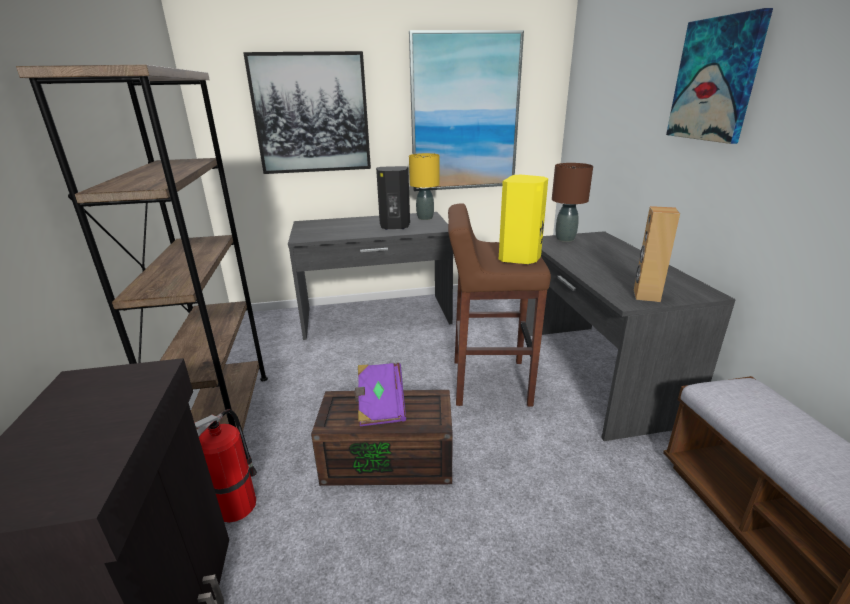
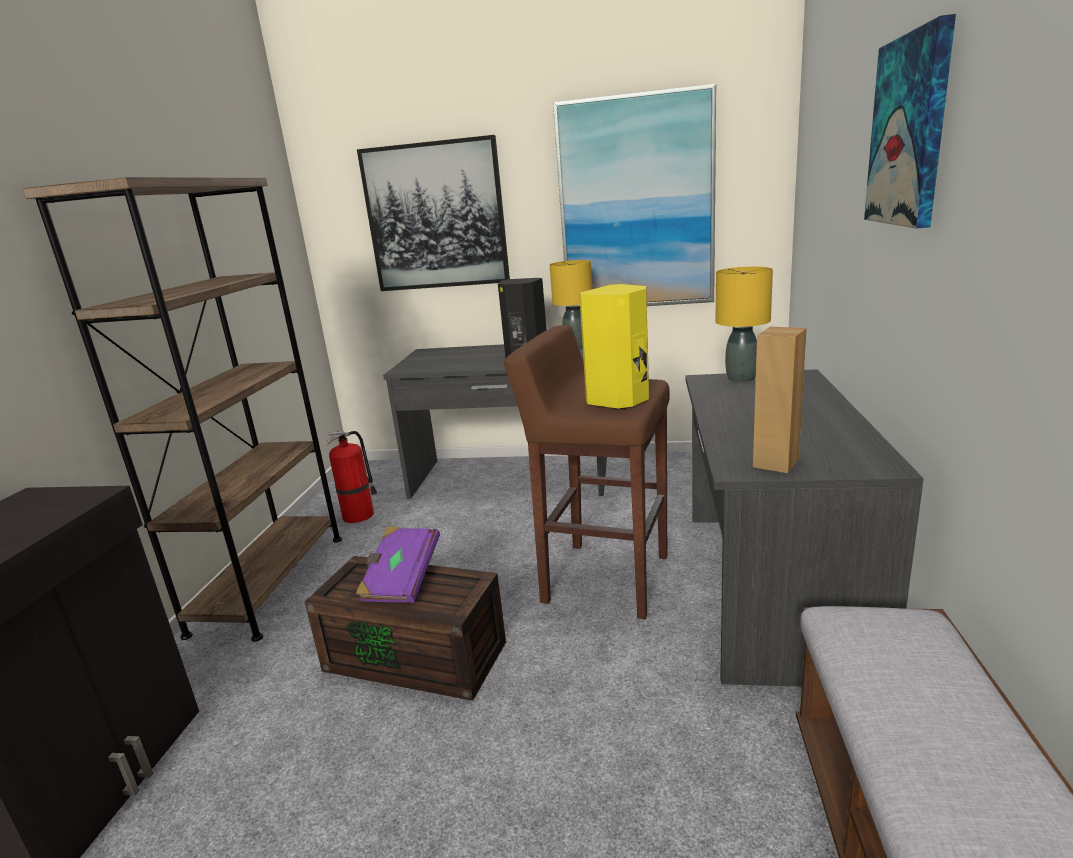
camera: 20 degrees right, 5 degrees down
fire extinguisher [194,409,257,523] -> fire extinguisher moved to [325,431,377,523]
brown table lamp [552,163,593,242] -> yellow table lamp [716,267,773,383]

